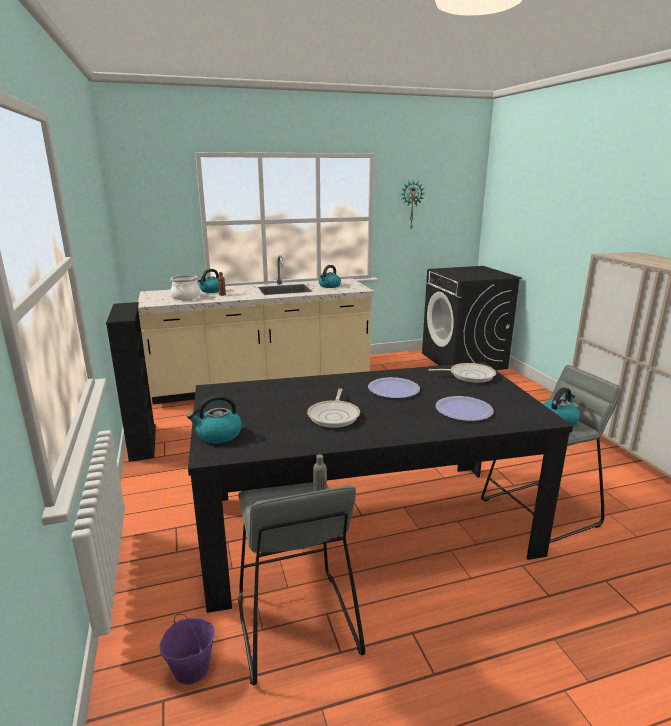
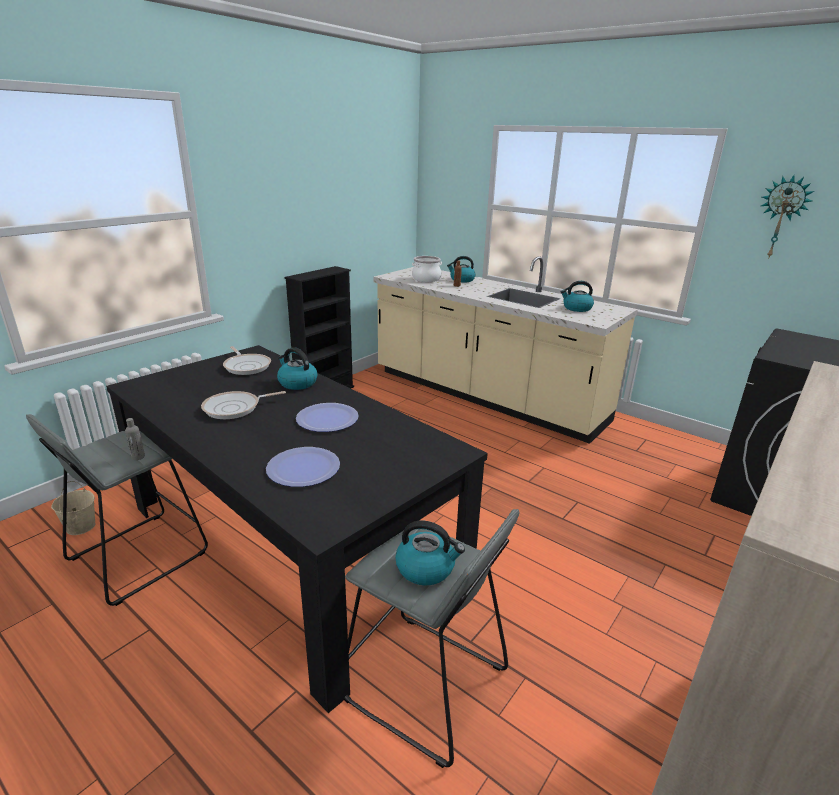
camera: 55 degrees right, 5 degrees up
purple bucket [160,614,215,685] -> beige bucket [51,481,95,535]
kettle [187,395,242,444] -> kettle moved to [277,347,318,390]
frying pan [428,363,496,383] -> frying pan moved to [223,346,271,375]

